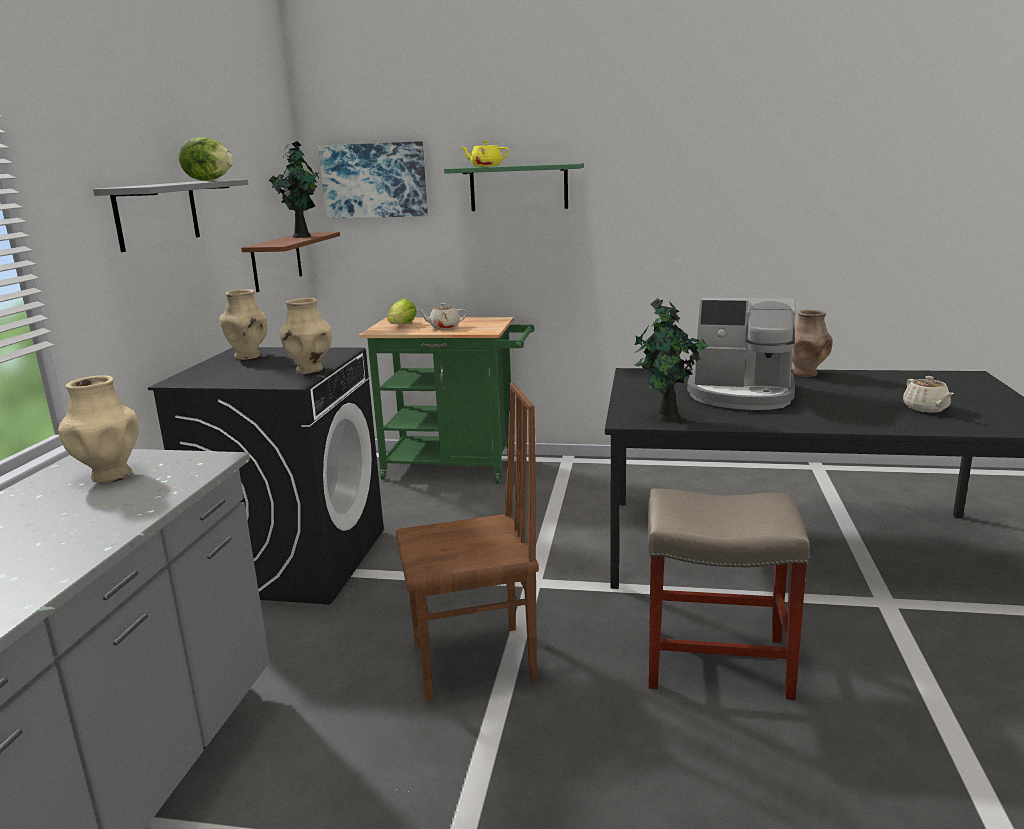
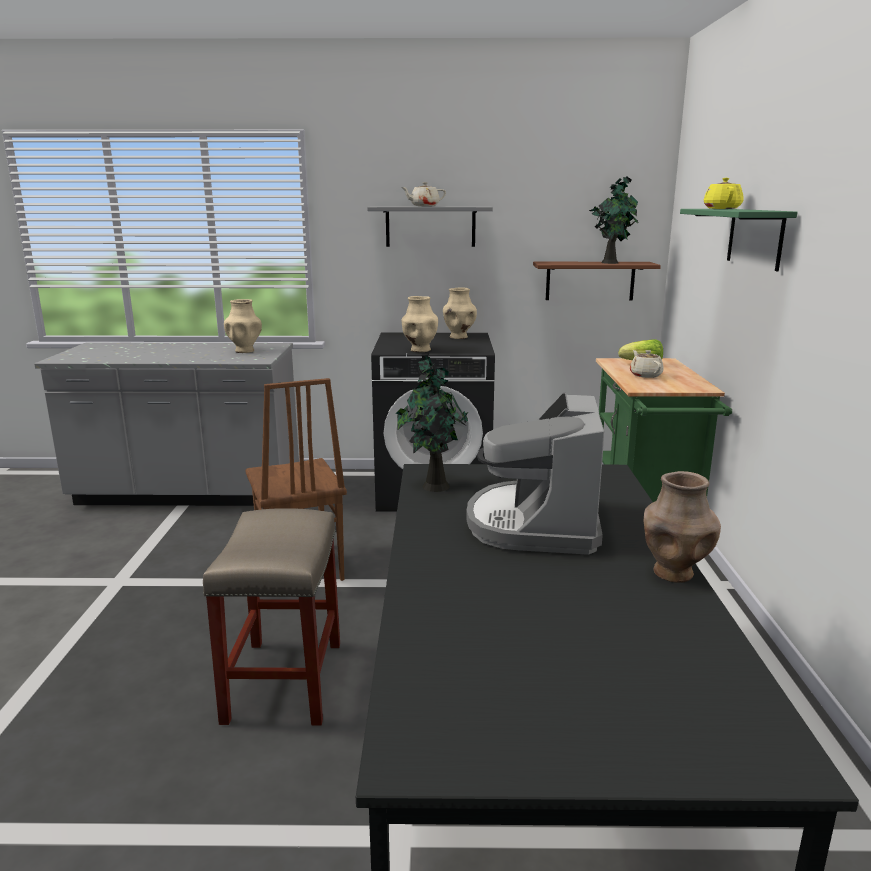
camera: 80 degrees right, 0 degrees up
lettuce [179,137,234,181] -> none
picture [318,141,428,219] -> none
beige teapot [903,376,954,413] -> beige teapot moved to [401,182,446,206]

